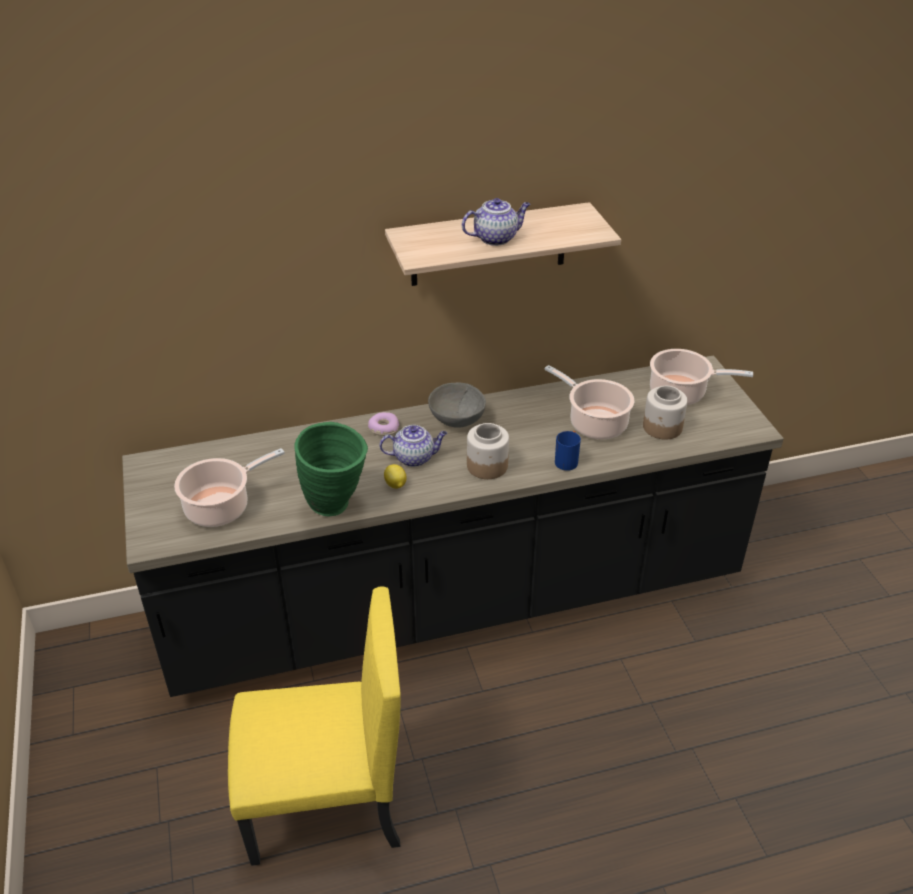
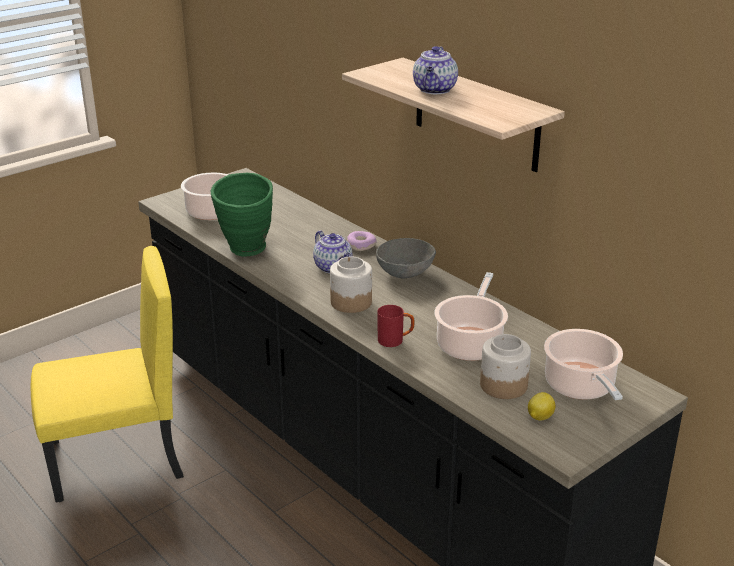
camera: 65 degrees right, 10 degrees down
yellow chair [228,586,401,866] -> yellow chair turned 75 degrees counterclockwise [31,246,184,503]
lemon [384,464,407,489] -> lemon moved to [528,392,555,421]
teapot [462,198,530,246] -> teapot turned 60 degrees clockwise [413,46,458,94]
blue mug [555,431,581,471] -> red mug [378,305,414,347]

